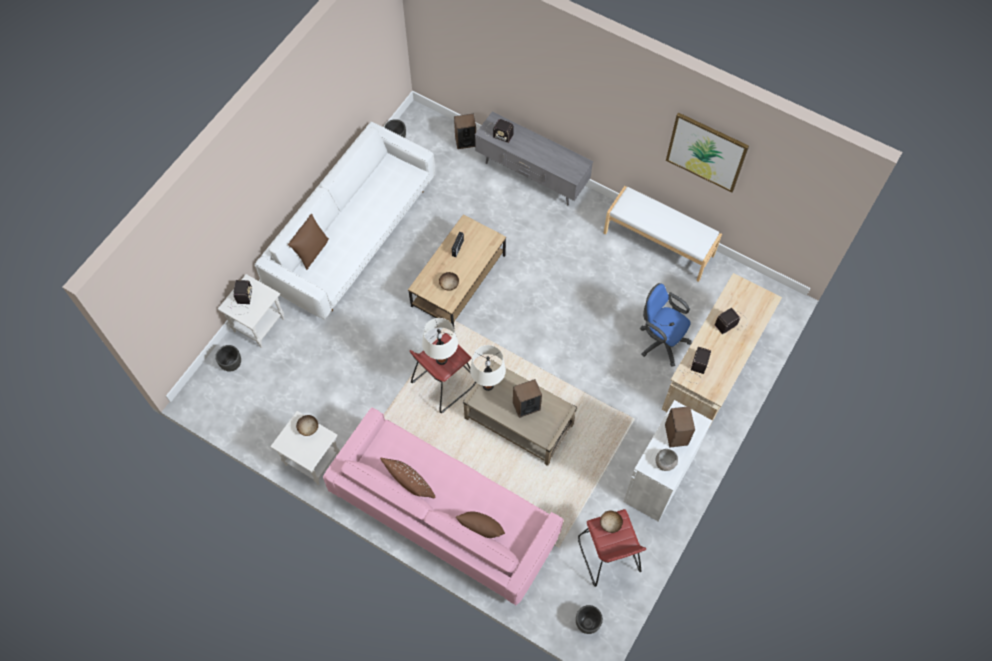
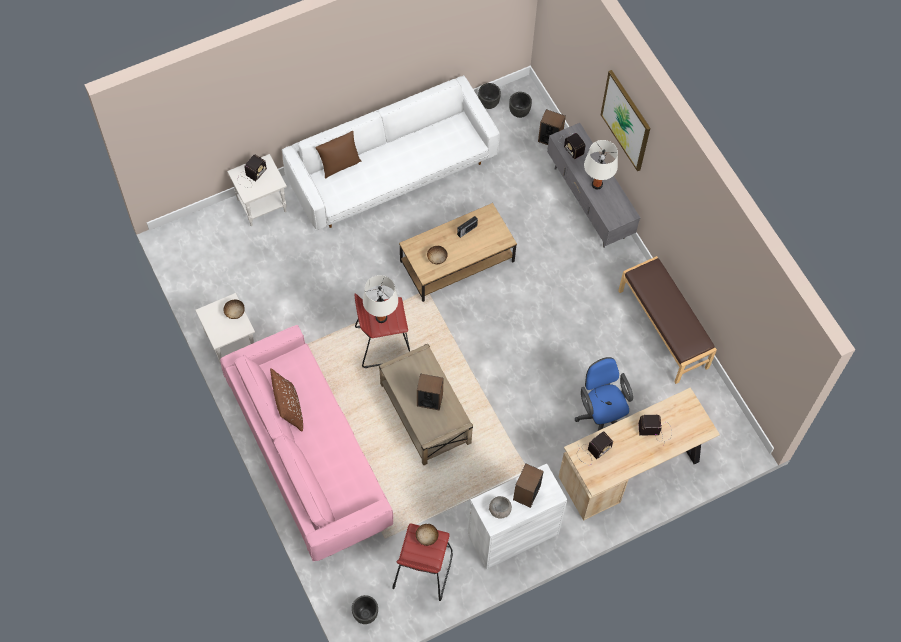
camera: 30 degrees right, 0 degrees up
black planter [215,345,241,372] -> black planter moved to [509,92,532,118]
brown pillow [456,511,505,538] -> none
white table lamp [470,345,506,391] -> white table lamp moved to [584,140,618,189]
white bench [603,186,722,282] -> brown bench [618,256,717,384]
picture [666,112,749,192] -> picture moved to [601,70,650,171]

